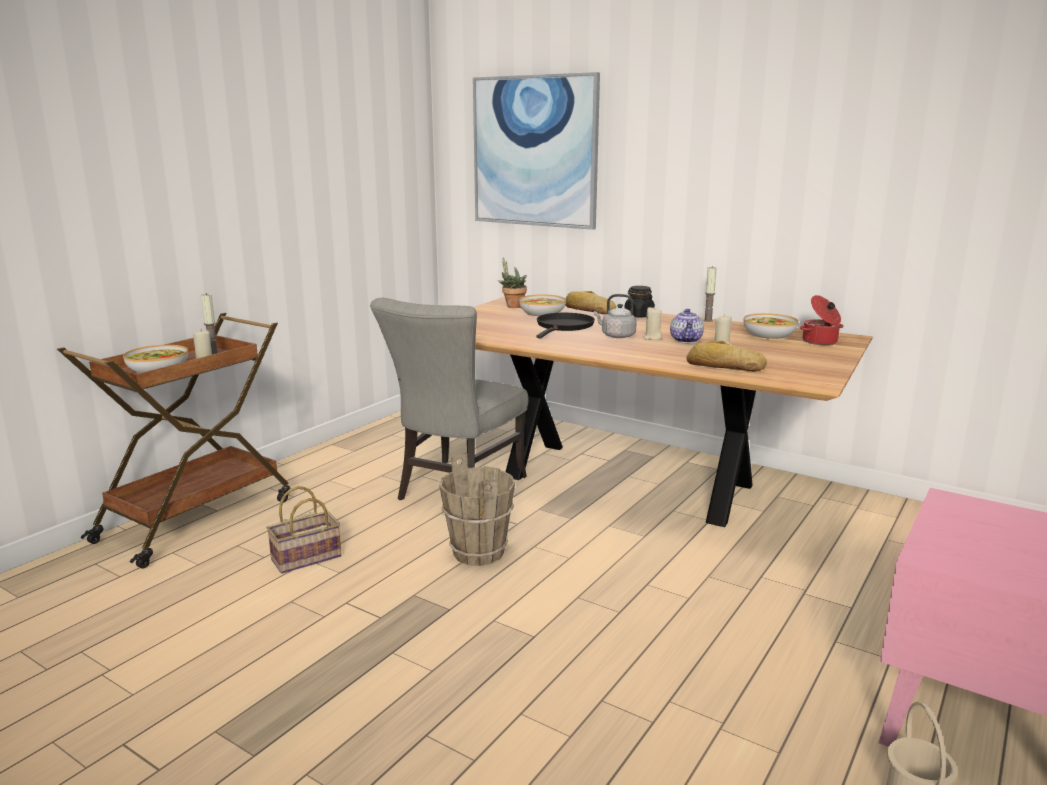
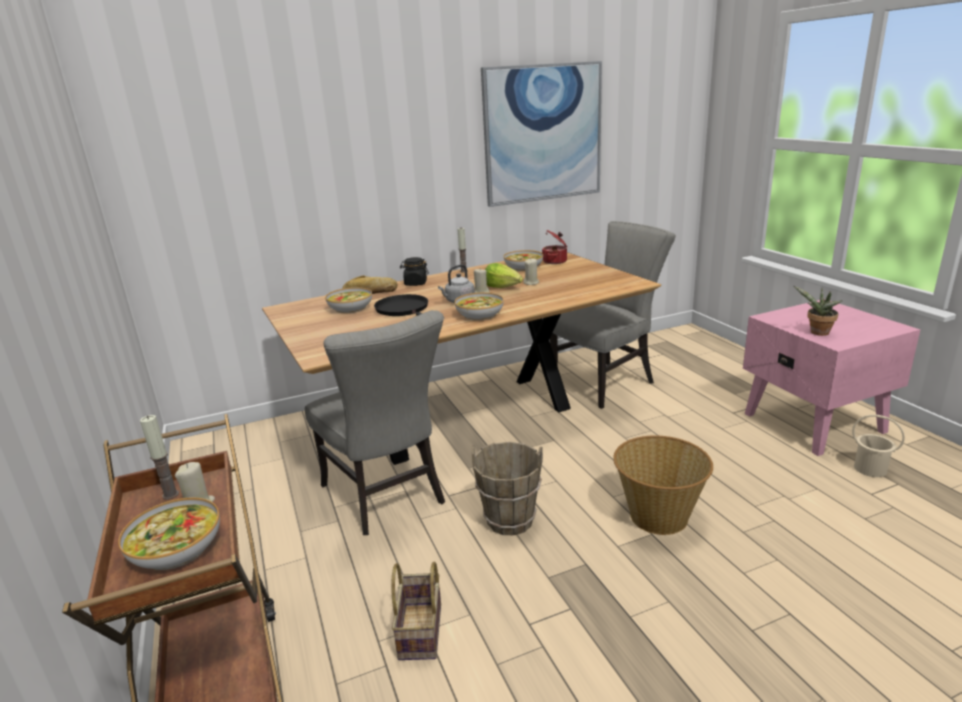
camera: 55 degrees left, 5 degrees up
picture [473,72,600,230] -> picture moved to [481,61,602,207]
potted plant [498,258,527,308] -> potted plant moved to [794,286,843,336]
teapot [670,309,704,343] -> lettuce [485,263,523,288]
bread [687,341,767,372] -> none
none -> bowl [455,292,504,321]
none -> grey chair [550,221,676,409]
none -> basket [613,435,713,535]

